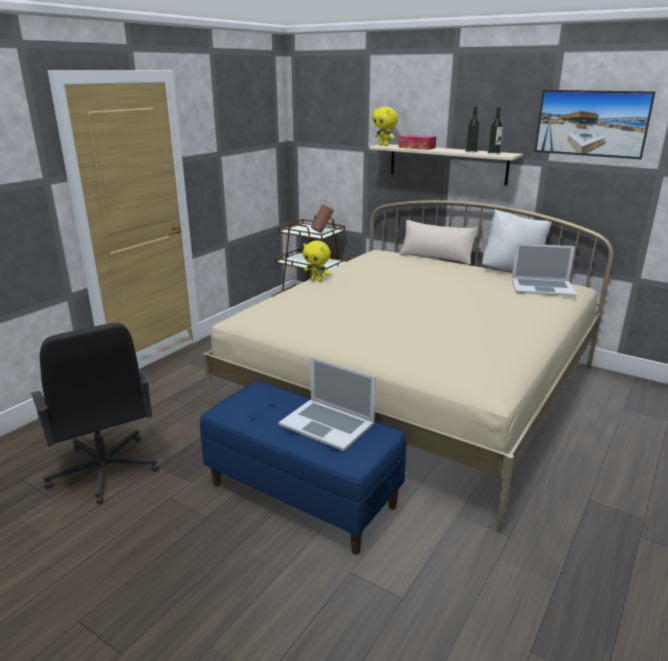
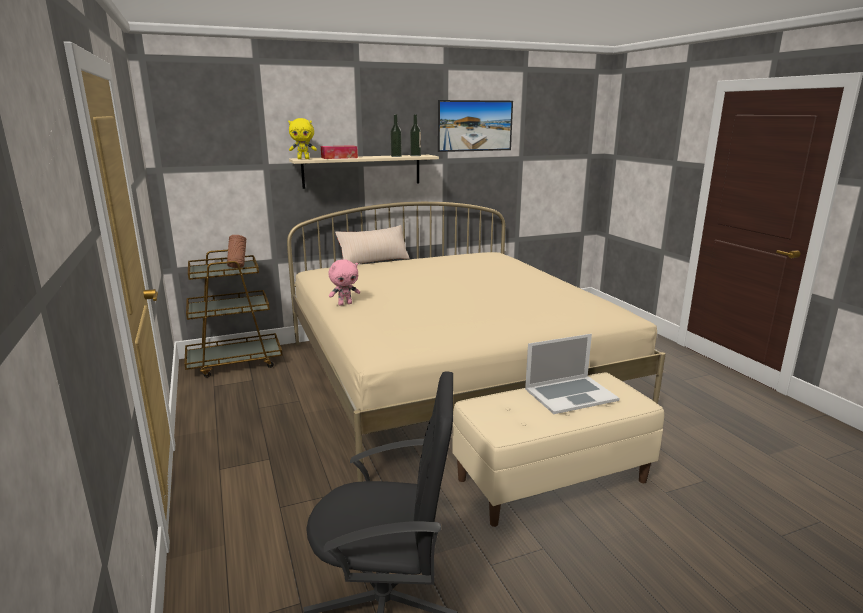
camera: 55 degrees left, 5 degrees down
blue bench [200,381,407,555] -> beige bench [452,372,664,527]
yellow plush toy [303,241,331,282] -> pink plush toy [328,260,360,305]
white pillow [482,209,552,272] -> none
laptop [512,243,577,297] -> none

